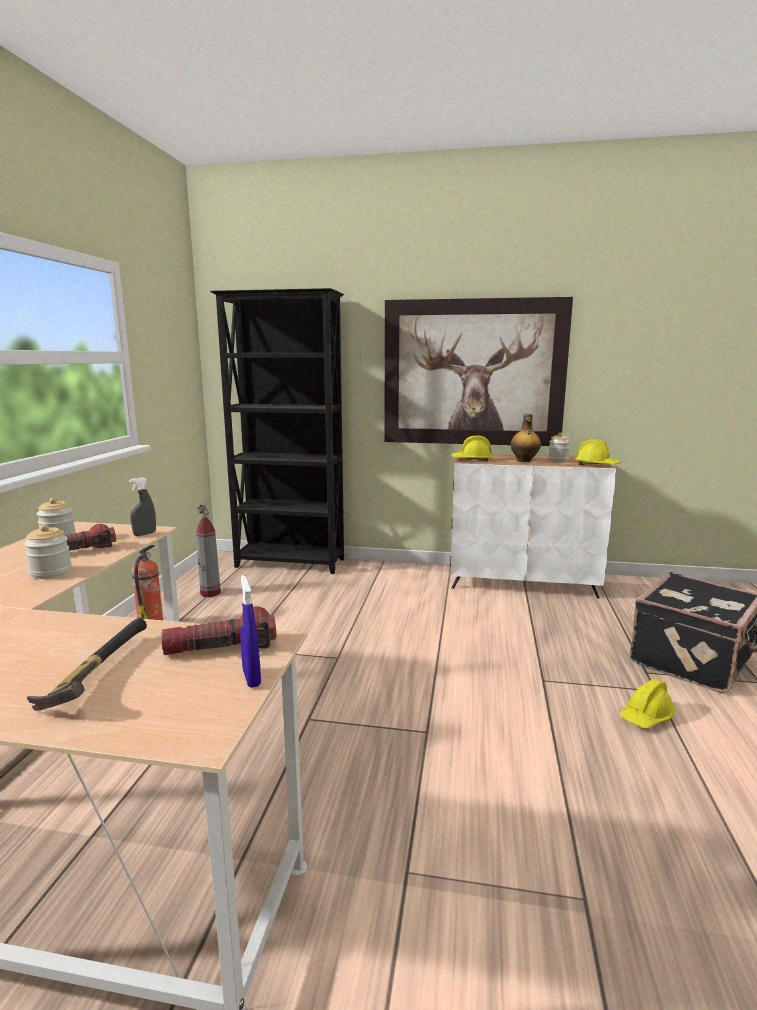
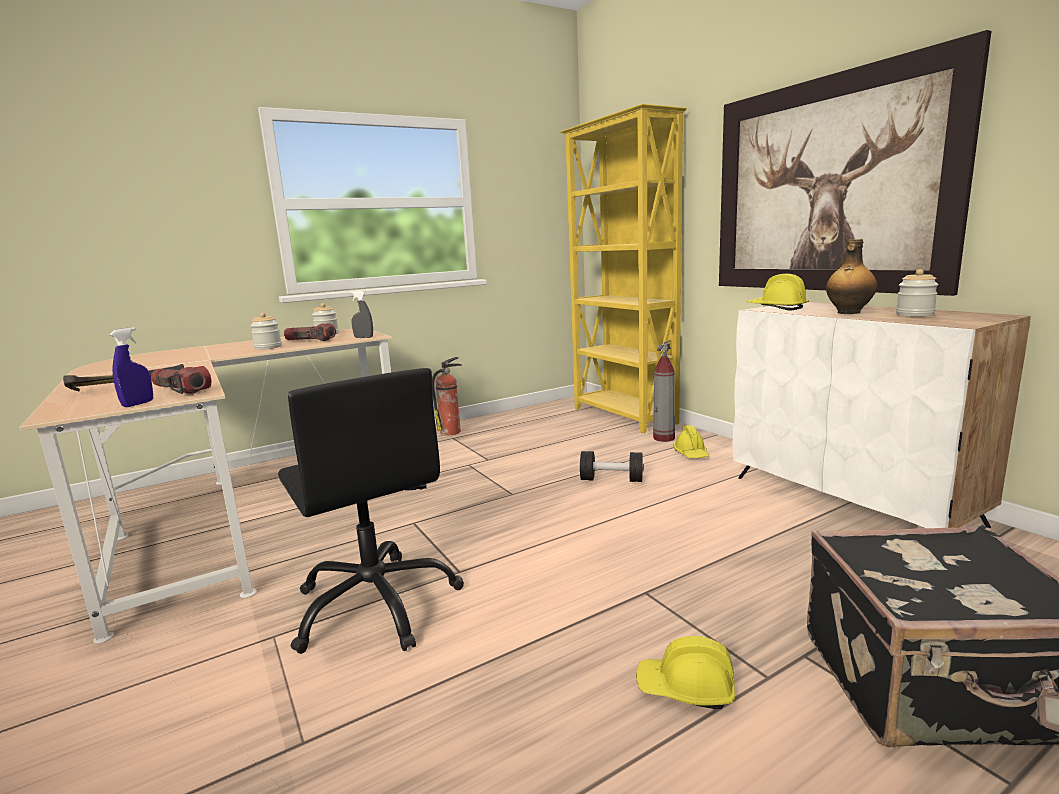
camera: 50 degrees right, 0 degrees up
fire extinguisher [196,502,221,597] -> fire extinguisher moved to [653,340,675,442]
black bookcase [210,288,344,574] -> yellow bookcase [560,104,687,433]
yellow hard hat [575,439,621,465] -> yellow hard hat moved to [673,425,709,458]
none -> black office chair [278,368,464,654]
none -> black dumbbell [580,451,644,482]

